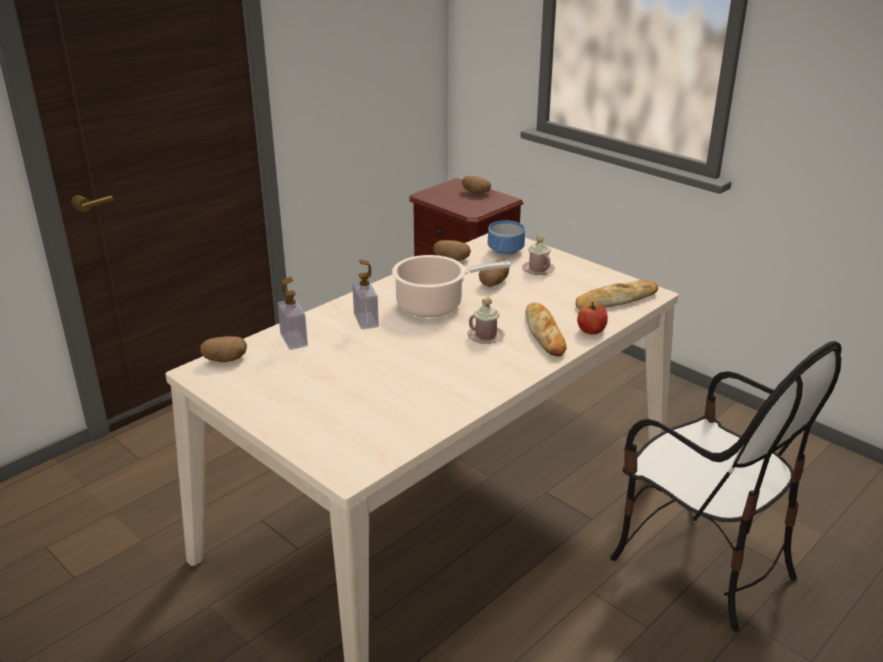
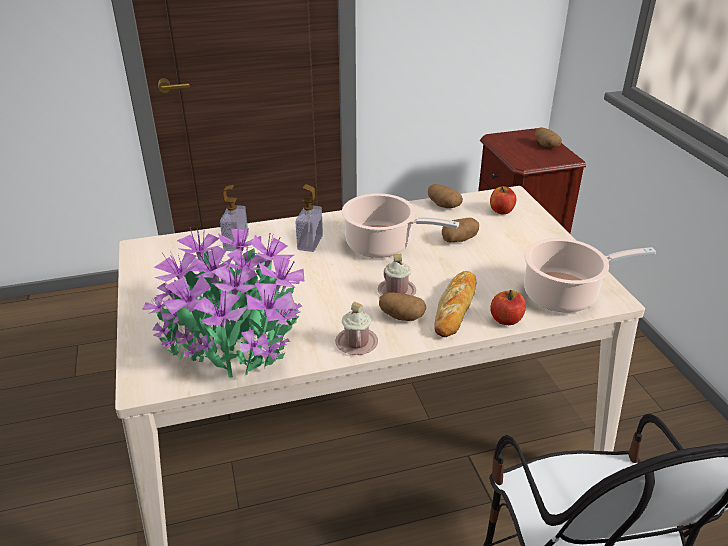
camera: 30 degrees right, 5 degrees up
potato [200,336,247,362] -> potato moved to [379,293,426,321]
bowl [488,221,525,256] -> apple [490,186,516,214]
pink mug [522,234,555,275] -> pink mug moved to [335,302,378,355]
bread [575,280,658,309] -> cooking pot [524,238,656,313]
none -> potted plant [142,220,304,378]

